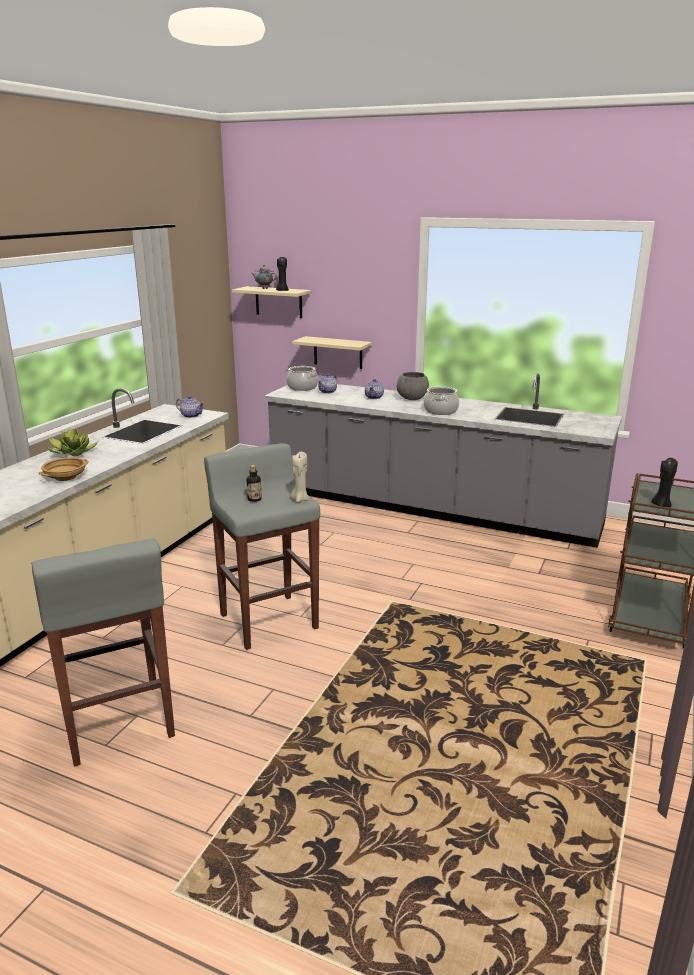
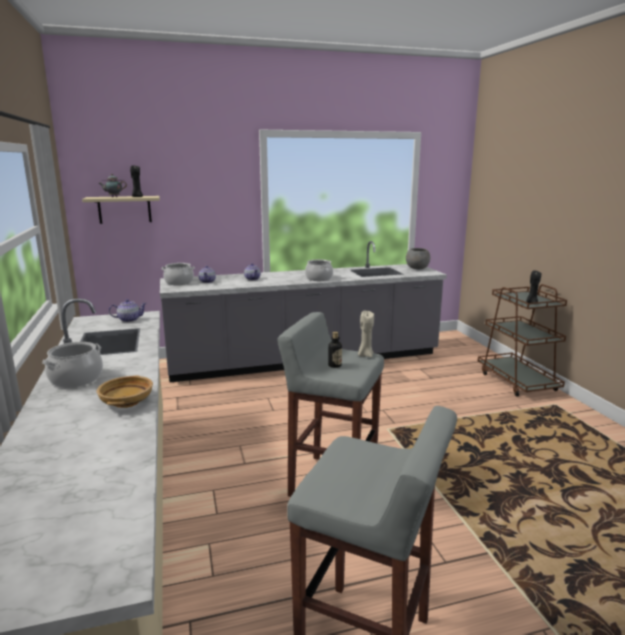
camera: 40 degrees left, 5 degrees down
potted plant [46,428,98,456] -> cooking pot [42,342,103,388]
beige shelf [292,336,372,369] -> none
grey bowl [397,372,429,400] -> grey bowl moved to [406,248,430,269]

